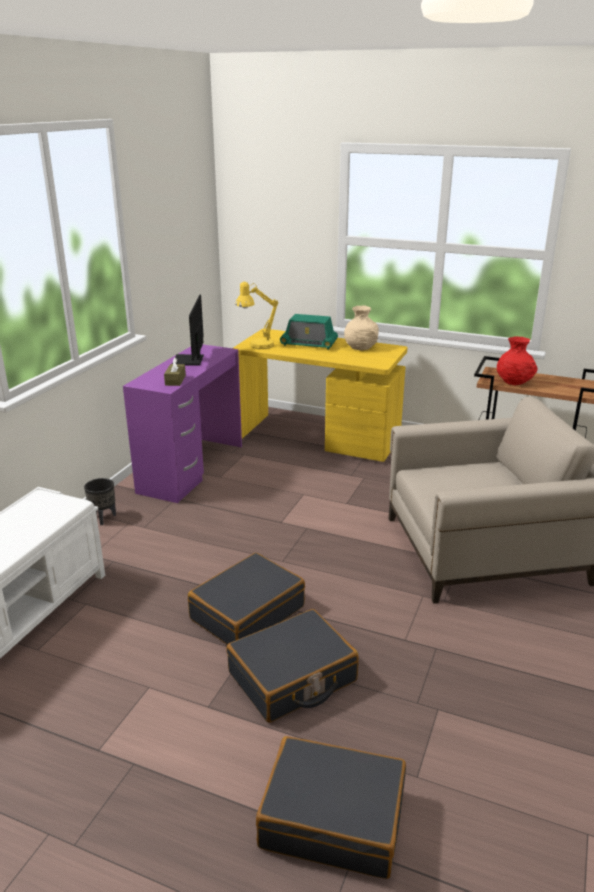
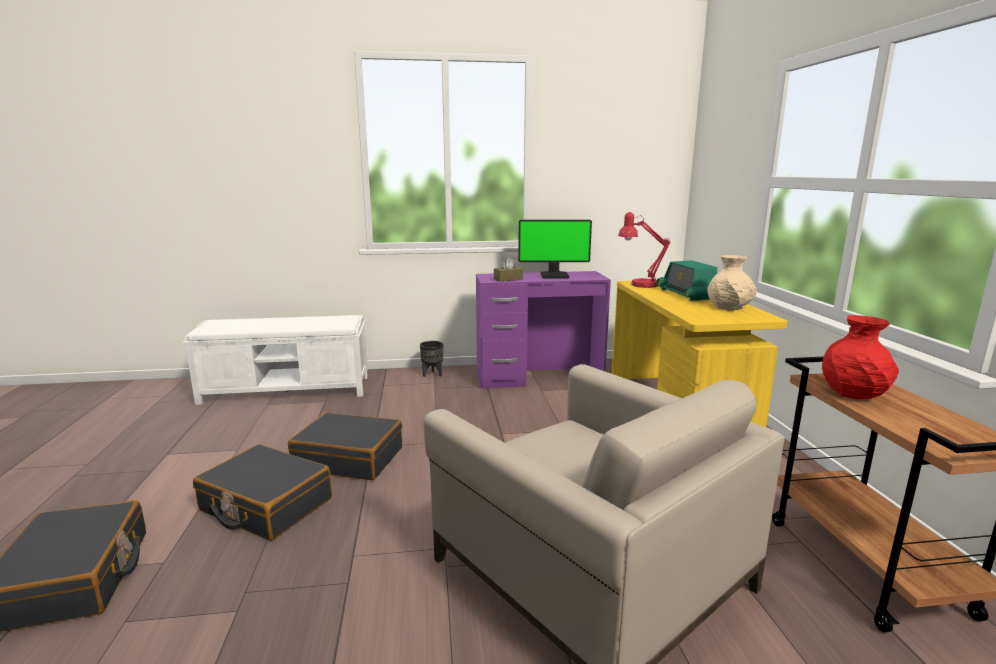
camera: 60 degrees right, 10 degrees down
monitor [172,295,204,366] -> monitor turned 150 degrees counterclockwise [518,220,592,279]
yellow table lamp [236,282,278,349] -> red table lamp [618,212,671,288]

